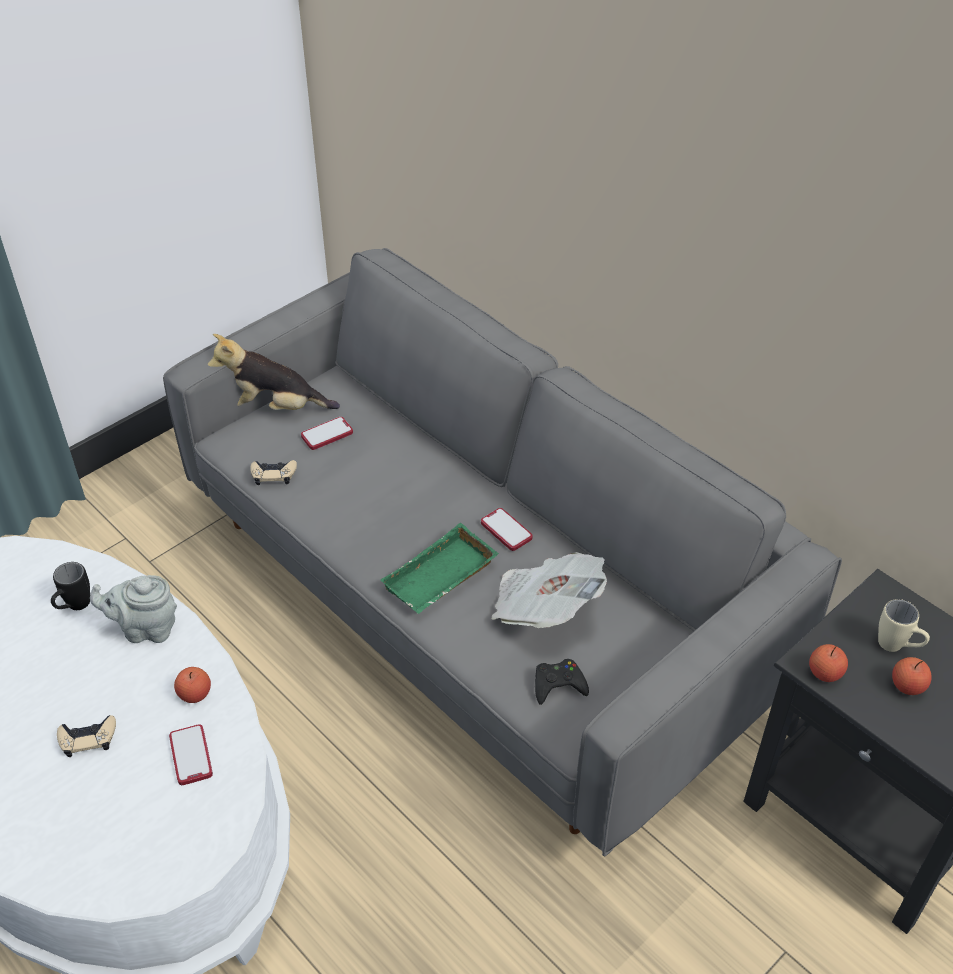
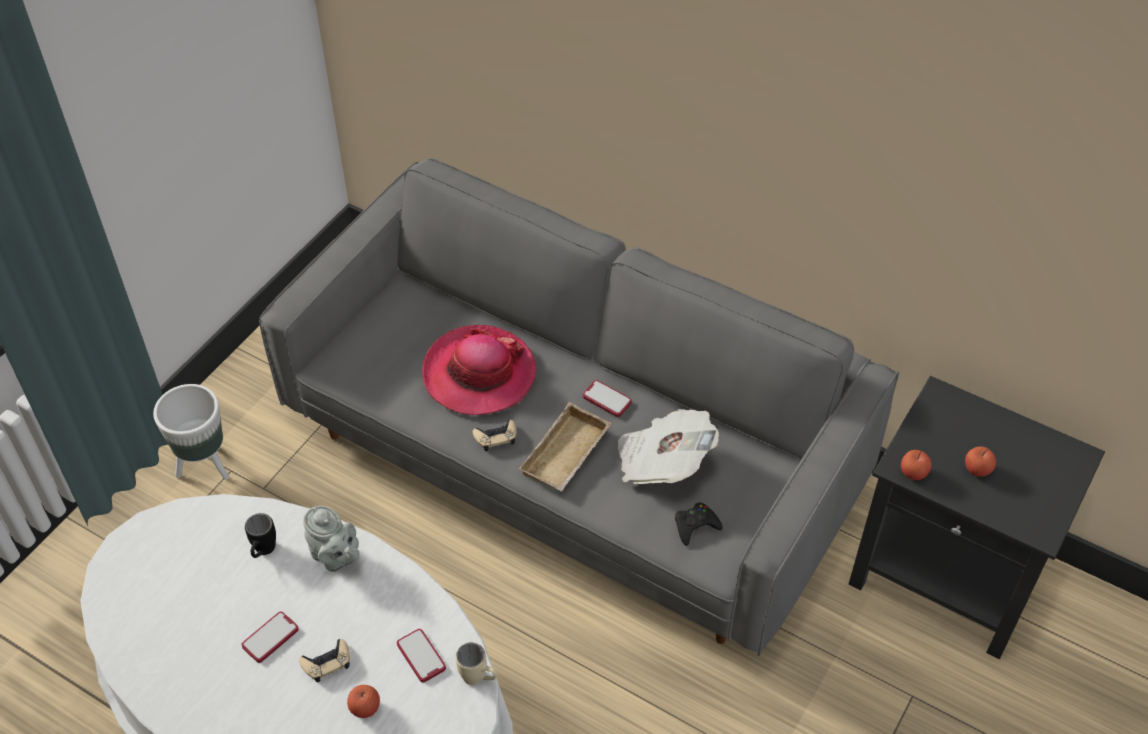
camera: 15 degrees left, 5 degrees up
grey teapot [90,575,177,643] -> grey teapot turned 120 degrees counterclockwise [303,506,359,572]
apple [174,667,211,703] -> apple moved to [347,685,380,718]
plush toy [208,334,340,410] -> none
beige game controller [250,460,297,485] -> beige game controller moved to [473,420,517,451]
phone [301,417,353,450] -> phone moved to [242,612,299,663]
green tray [380,523,499,614] -> beige tray [518,402,611,491]
beige mug [878,599,930,652] -> beige mug moved to [456,642,497,685]
none -> white planter [153,384,229,480]
none -> hat [422,325,537,415]

